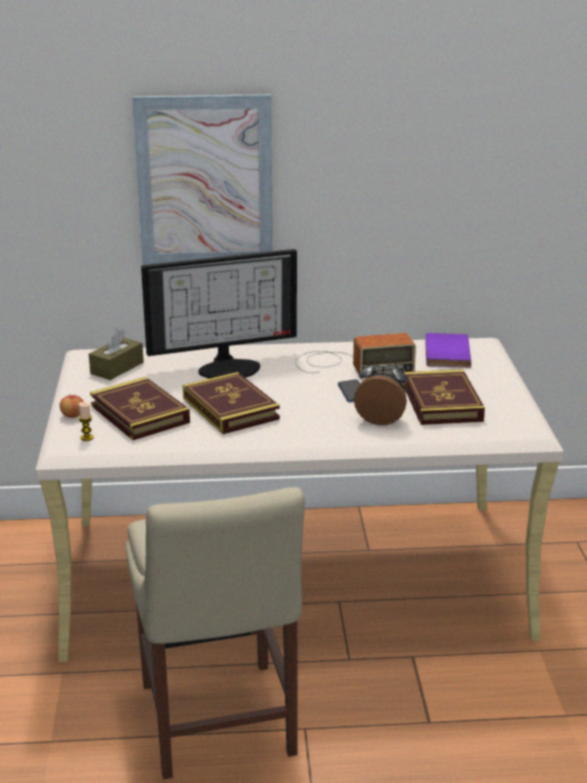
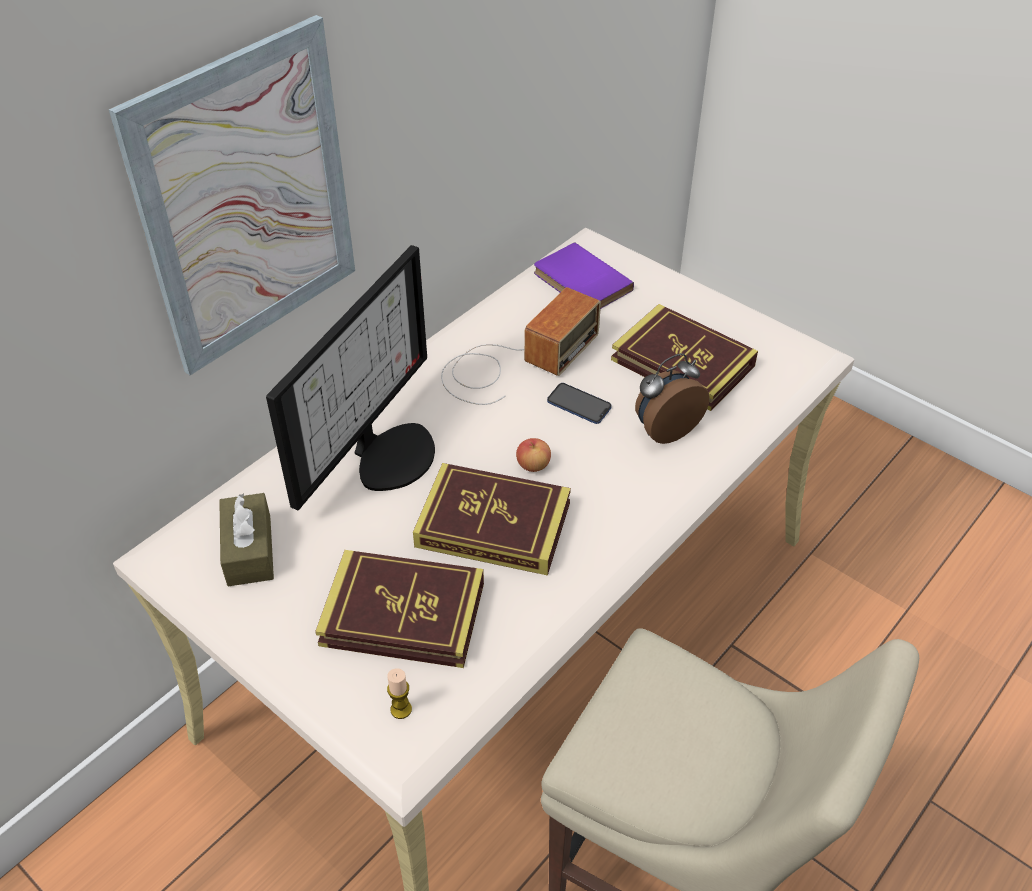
camera: 45 degrees left, 20 degrees up
apple [60,393,84,418] -> apple moved to [516,438,551,472]

